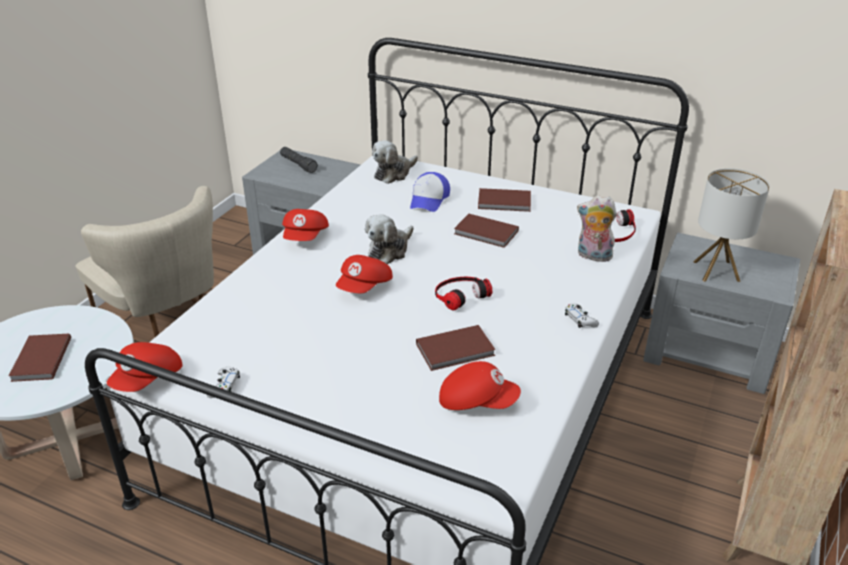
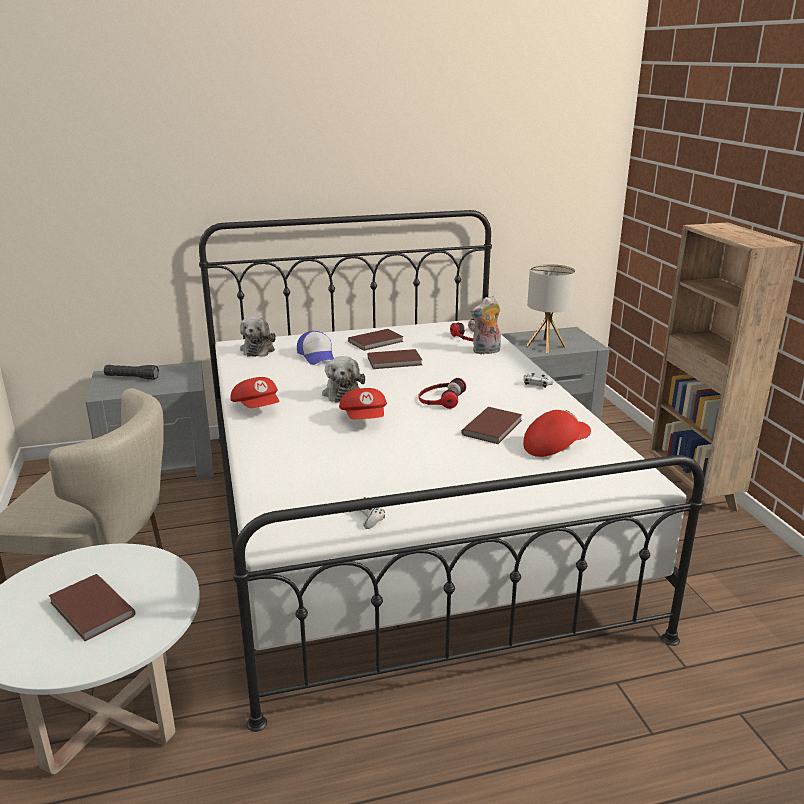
camera: 40 degrees left, 10 degrees down
red cap [107,342,183,392] -> none

